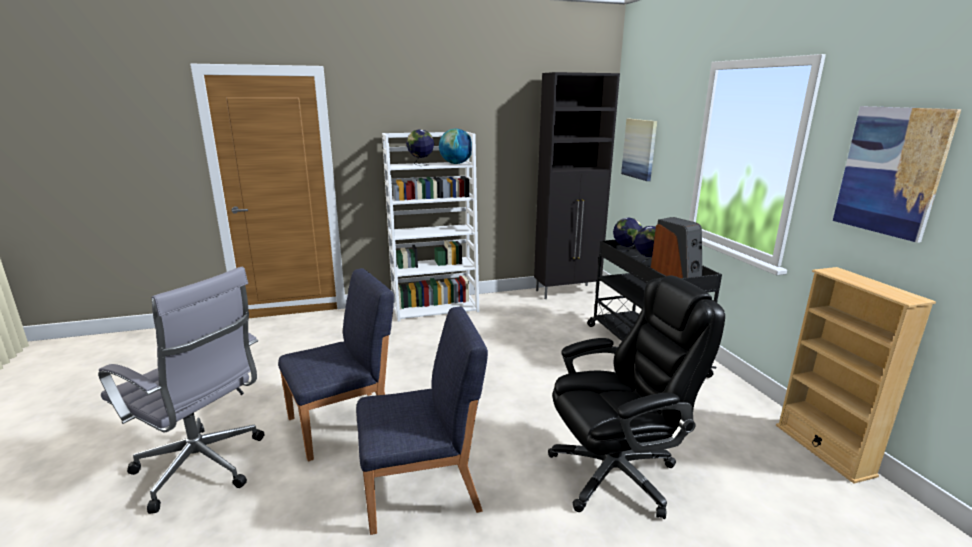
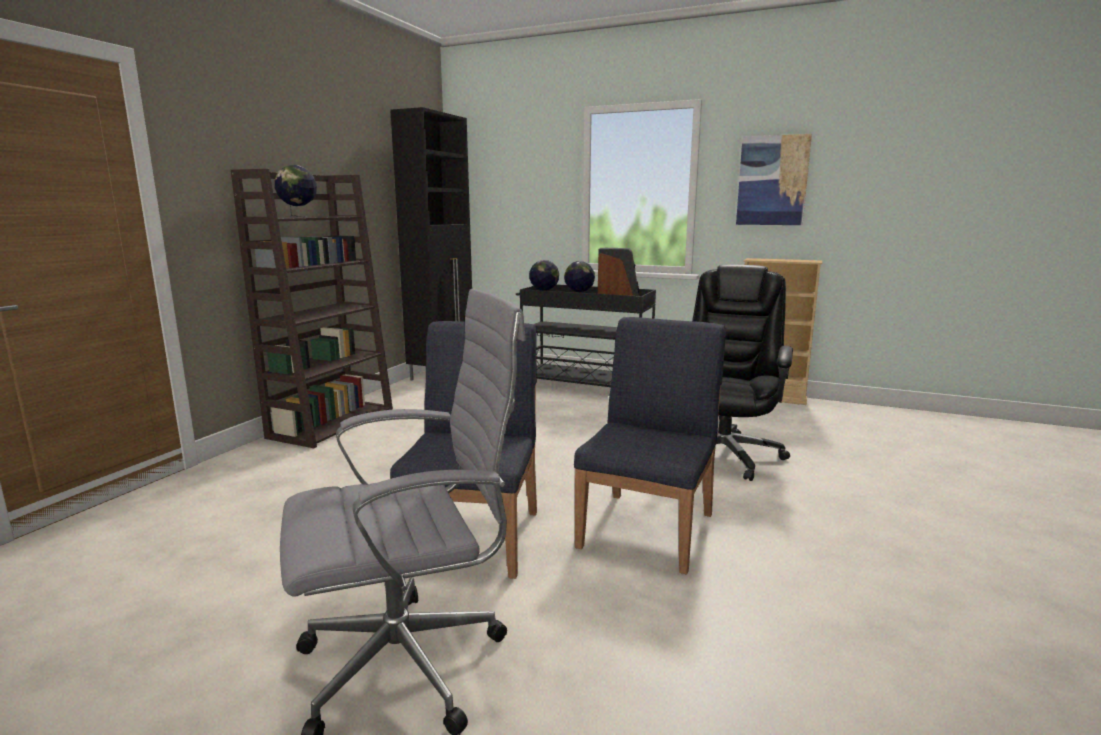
camera: 50 degrees left, 5 degrees down
white bookcase [382,132,479,321] -> brown bookcase [231,169,393,448]
globe [439,129,472,164] -> none
picture [621,119,657,181] -> none

